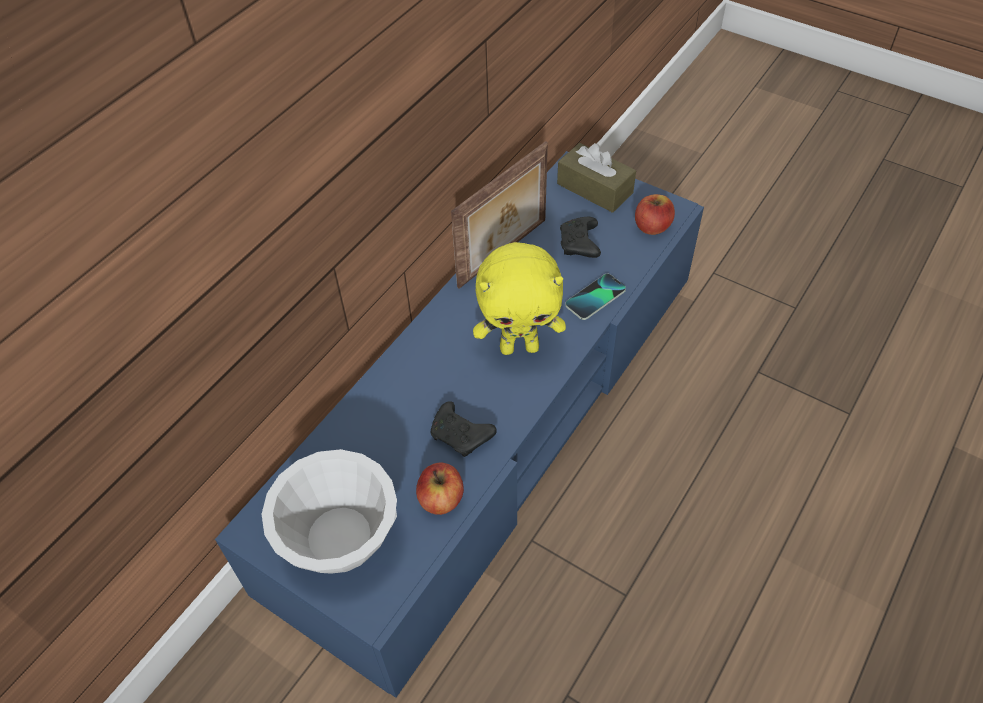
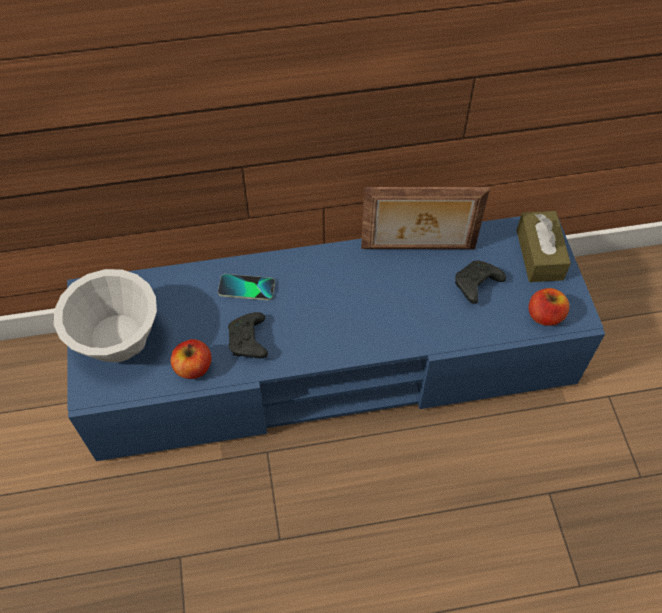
camera: 45 degrees right, 5 degrees up
yellow plush toy [473,242,566,355] -> none
phone [565,274,626,320] -> phone moved to [218,274,275,301]

